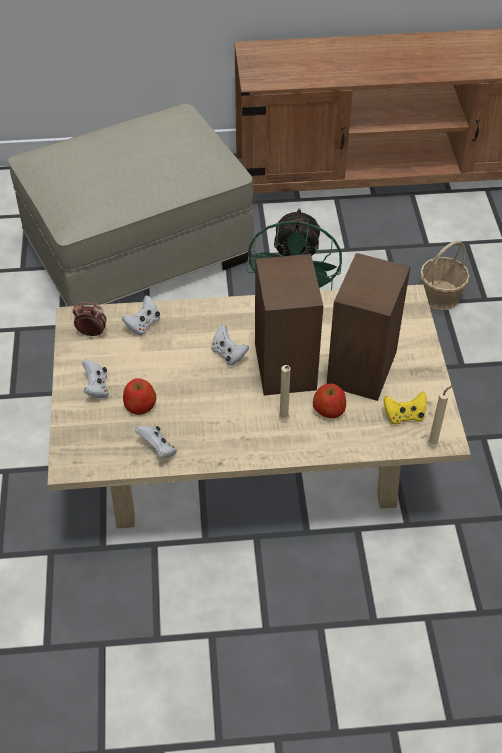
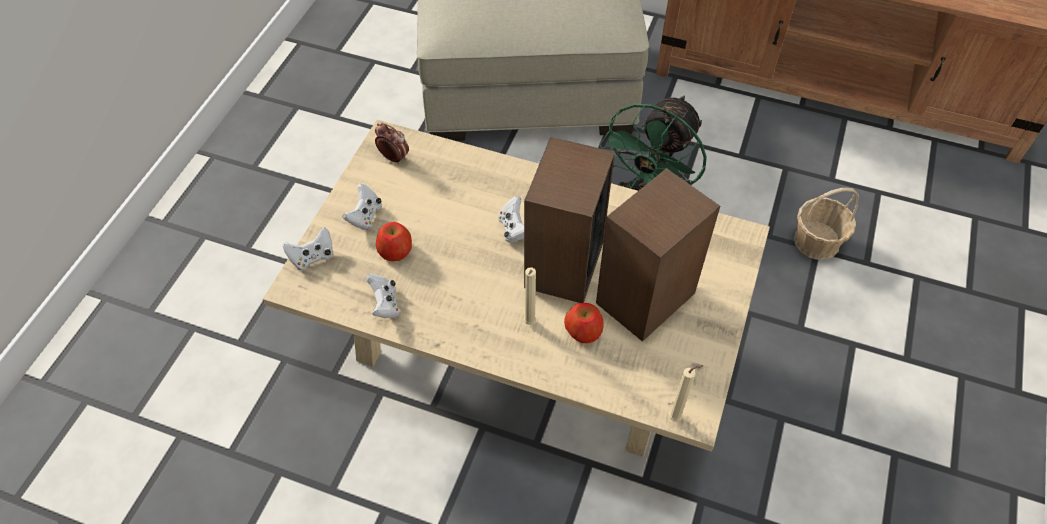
camera: 25 degrees right, 5 degrees up
white game controller [122,295,160,335] -> white game controller moved to [283,227,333,270]
yellow game controller [384,392,427,425] -> none

